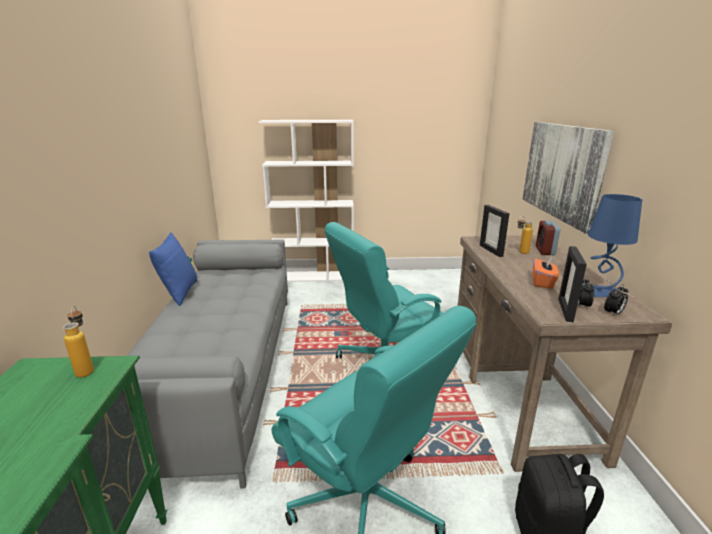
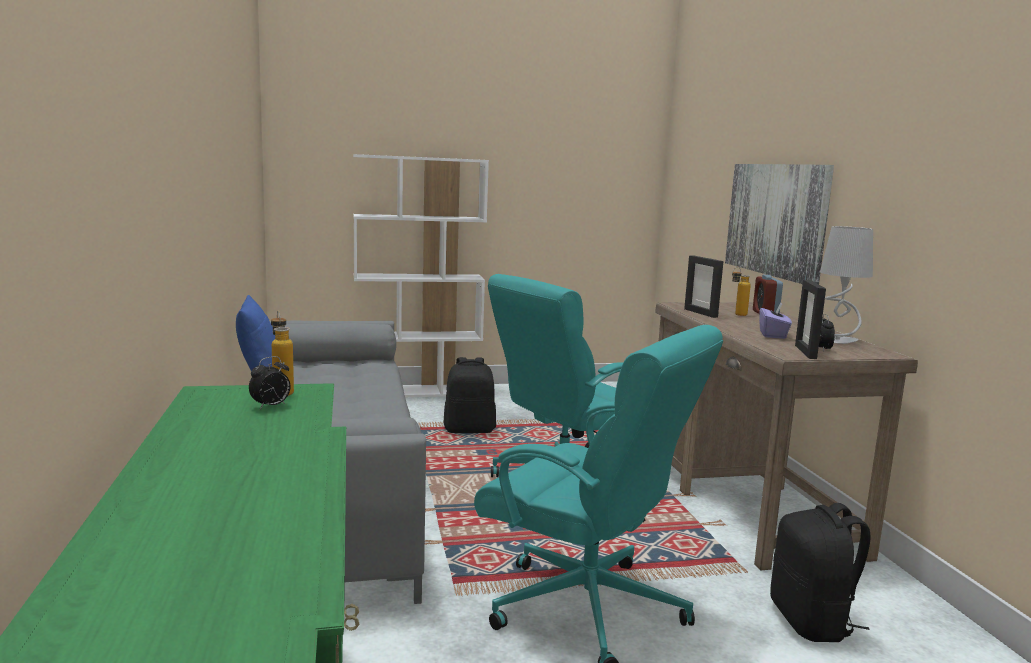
camera: 10 degrees left, 10 degrees down
orange tissue box [533,256,559,289] -> purple tissue box [759,303,792,339]
blue table lamp [583,194,642,297] -> grey table lamp [820,226,873,344]
alarm clock [604,284,629,315] -> alarm clock moved to [249,356,291,409]
none -> black backpack [443,357,496,433]

